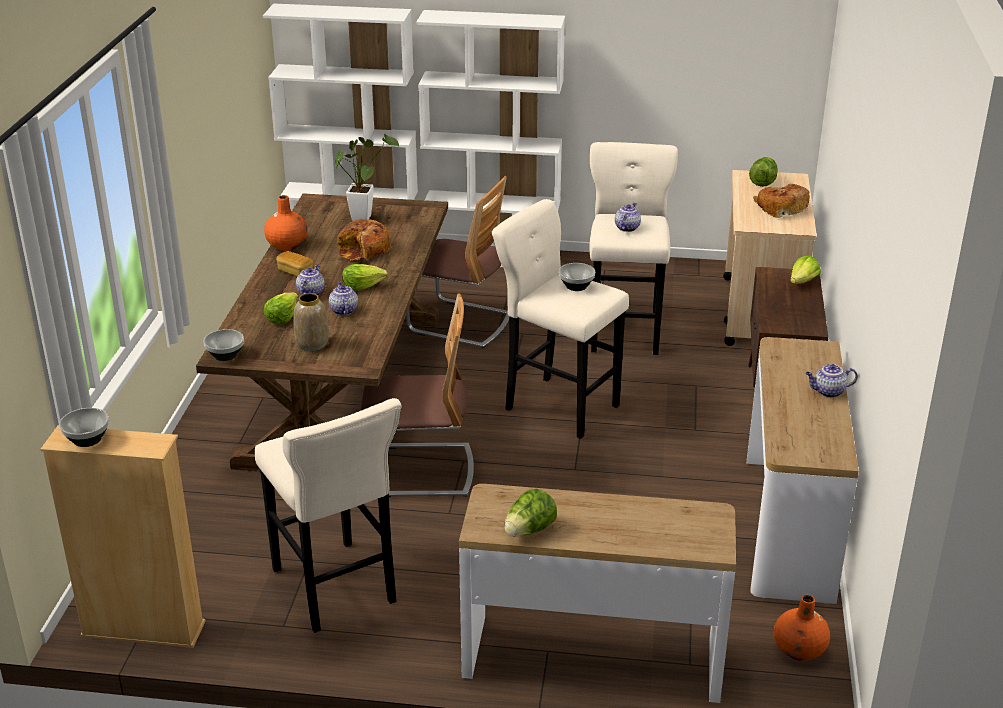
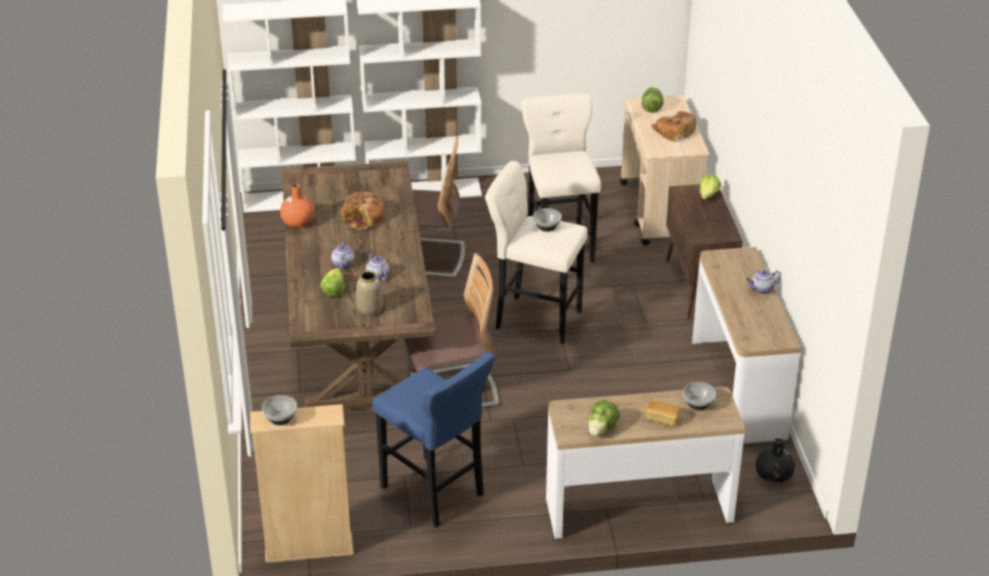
camera: 15 degrees left, 5 degrees up
bowl [203,329,244,361] -> bowl moved to [683,382,716,411]
beige stool [255,398,402,633] -> blue stool [372,352,495,527]
bread [276,251,313,276] -> bread moved to [646,400,682,426]
potted plant [335,134,399,221] -> none
lettuce [342,264,388,291] -> none
teapot [615,203,641,232] -> none
orange vase [774,595,830,661] -> black vase [755,438,795,484]

